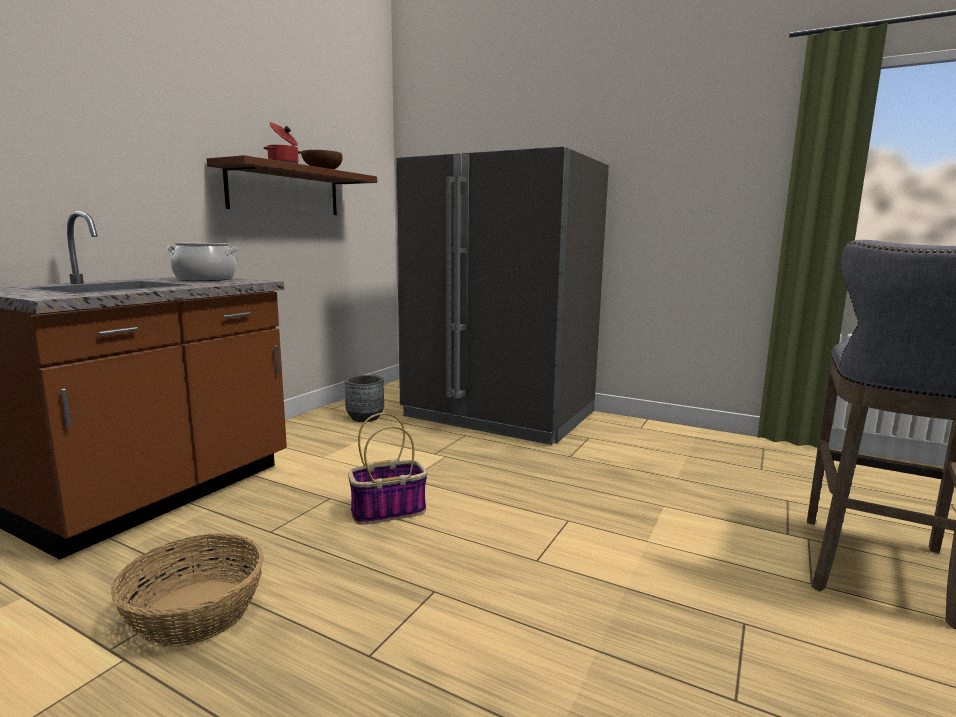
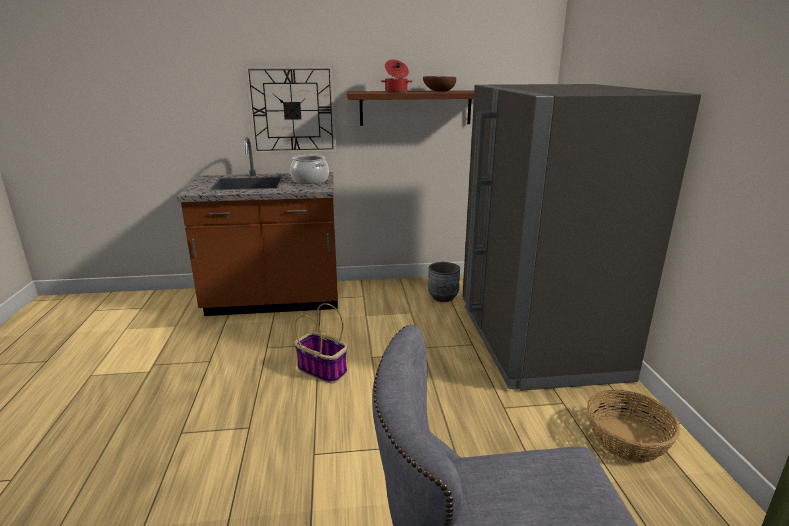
camera: 55 degrees right, 10 degrees up
basket [111,534,264,647] -> basket moved to [587,390,680,463]
none -> wall clock [244,66,337,154]

